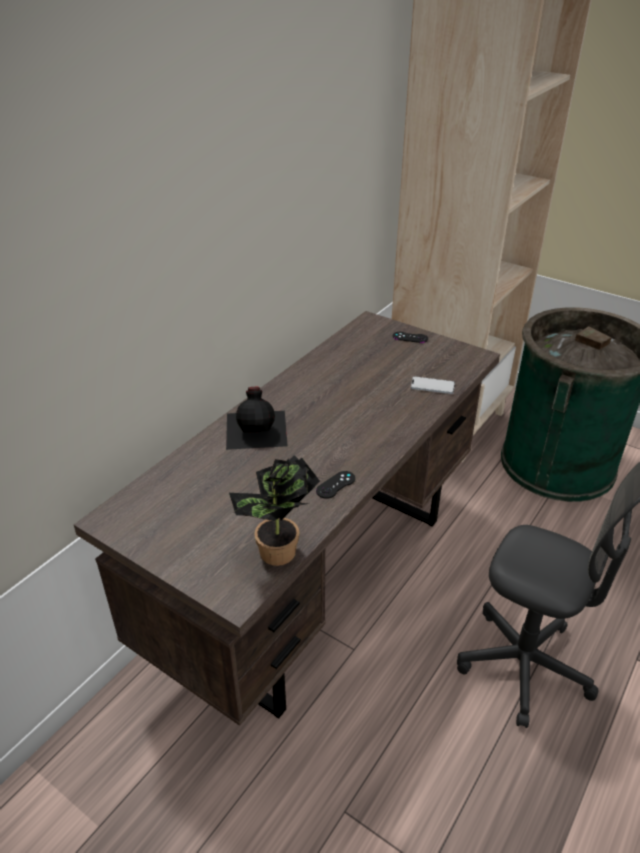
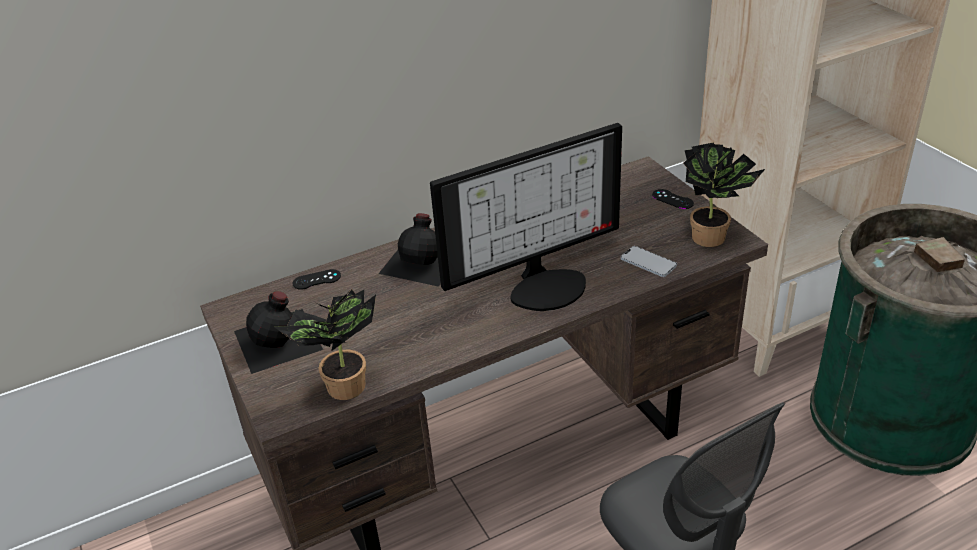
camera: 30 degrees right, 0 degrees up
black game controller [316,471,355,499] -> black game controller moved to [293,269,341,290]
none -> black bottle [234,291,323,374]
none -> monitor [430,123,622,311]
none -> potted plant [683,142,765,247]

